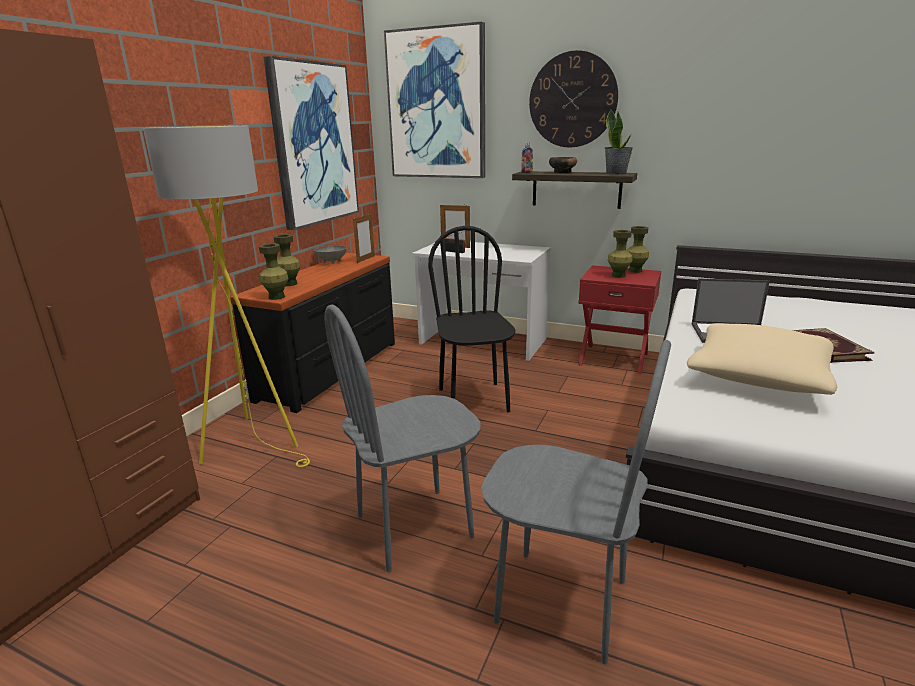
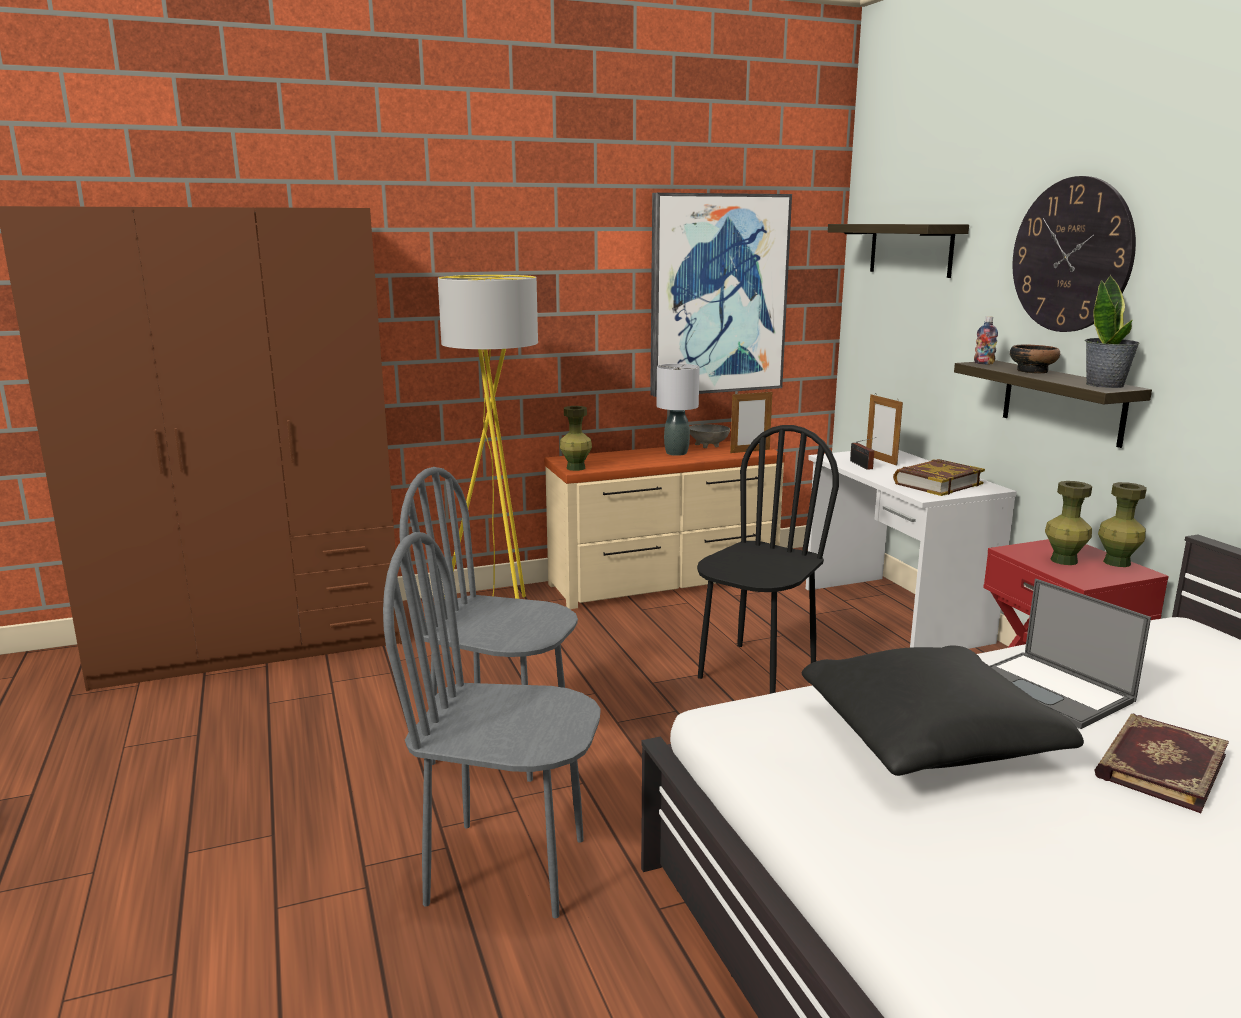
camera: 45 degrees right, 5 degrees down
black dresser [230,253,395,413] -> beige dresser [544,441,785,609]
green vase [274,234,301,286] -> none
picture [384,21,485,178] -> shelf [828,224,969,278]
grey chair [481,340,671,664] -> grey chair turned 120 degrees clockwise [383,532,601,918]
beige pillow [687,323,837,395] -> black pillow [802,646,1084,776]
none -> grey table lamp [656,364,700,456]
none -> book [893,459,985,496]

